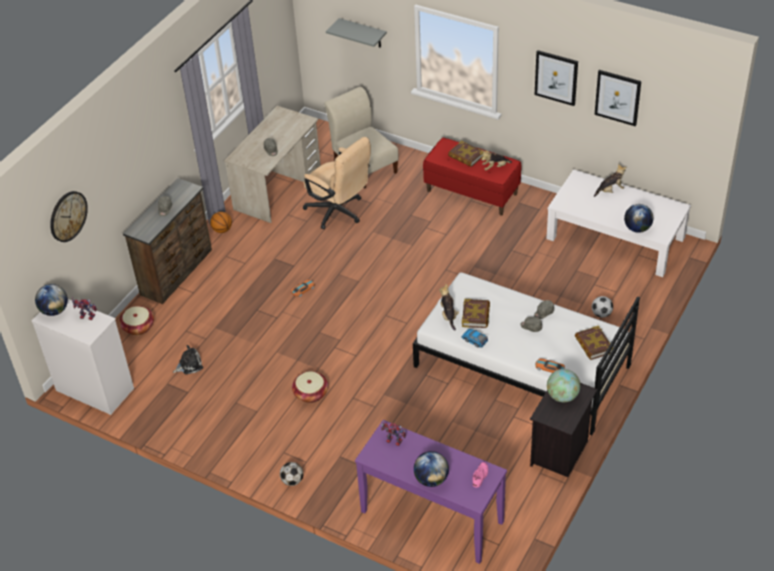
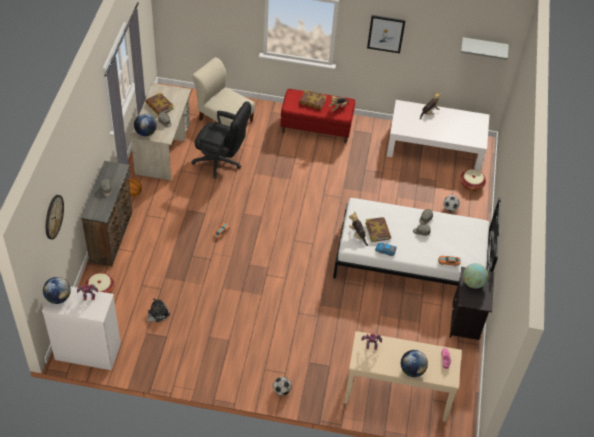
camera: 25 degrees left, 5 degrees up
basket [292,371,328,403] -> basket moved to [460,169,486,191]
beige office chair [303,137,371,229] -> black office chair [191,101,251,178]
grey shelf [326,18,387,48] -> grey shelf moved to [461,37,509,60]
purple console table [355,420,507,564] -> beige console table [344,331,462,422]
book [575,326,613,360] -> book moved to [145,92,174,115]
picture [594,70,641,126] -> none
globe [624,204,653,233] -> globe moved to [134,114,157,136]

